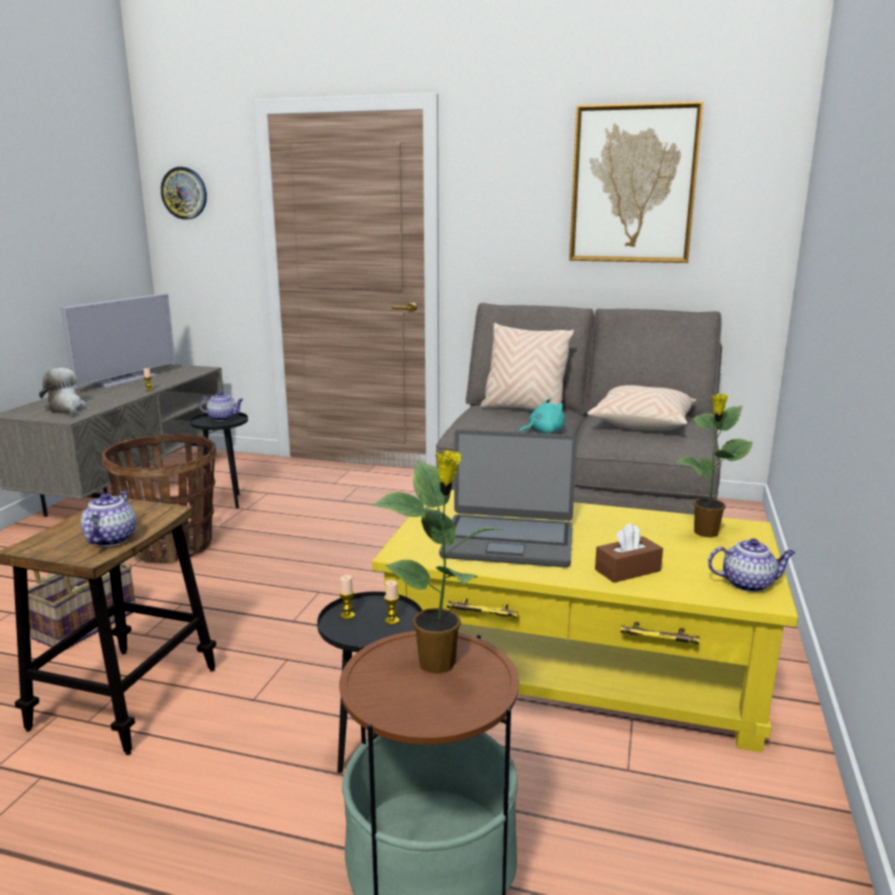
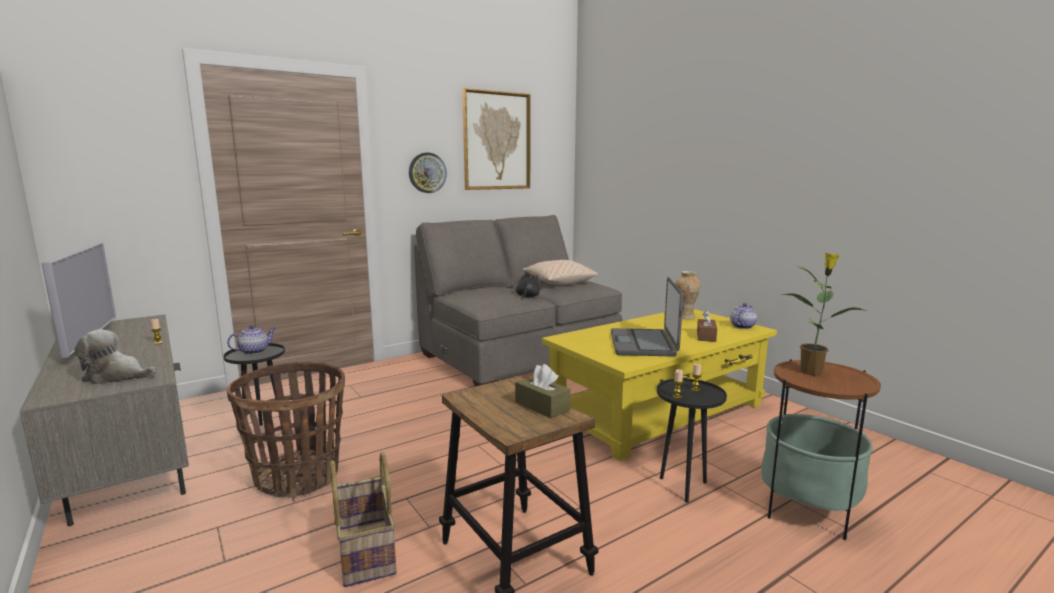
camera: 50 degrees left, 5 degrees down
teapot [81,491,136,546] -> brown tissue box [515,364,571,418]
wall clock [161,167,207,220] -> wall clock moved to [409,153,447,193]
laptop [439,429,577,567] -> laptop turned 135 degrees clockwise [611,277,683,357]
beige pillow [480,323,574,410] -> none
turquoise plush toy [519,398,565,434] -> black plush toy [516,275,540,299]
potted plant [676,394,753,538] -> vase [675,271,700,319]

